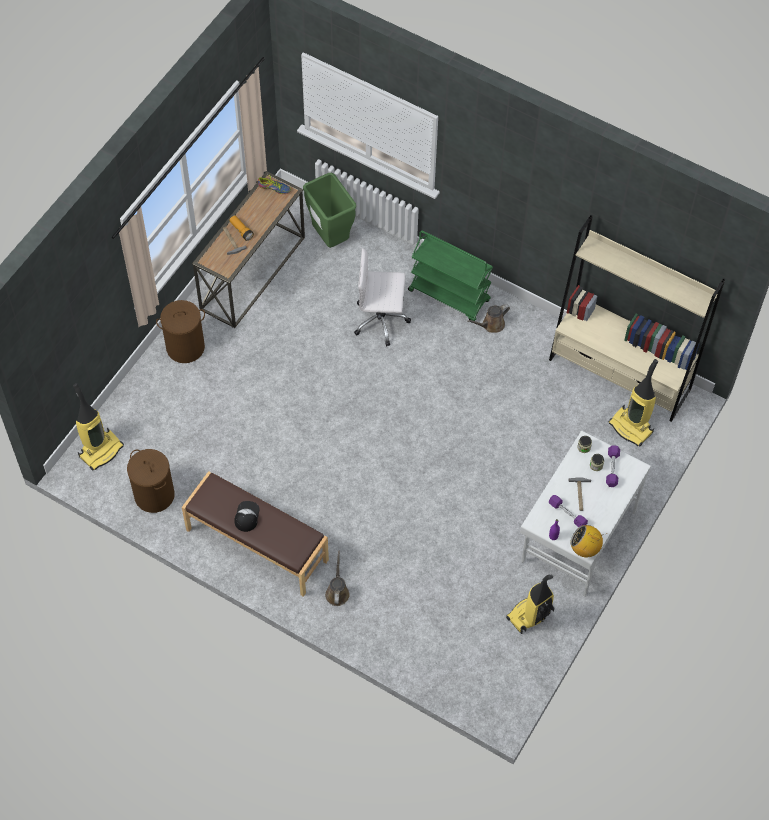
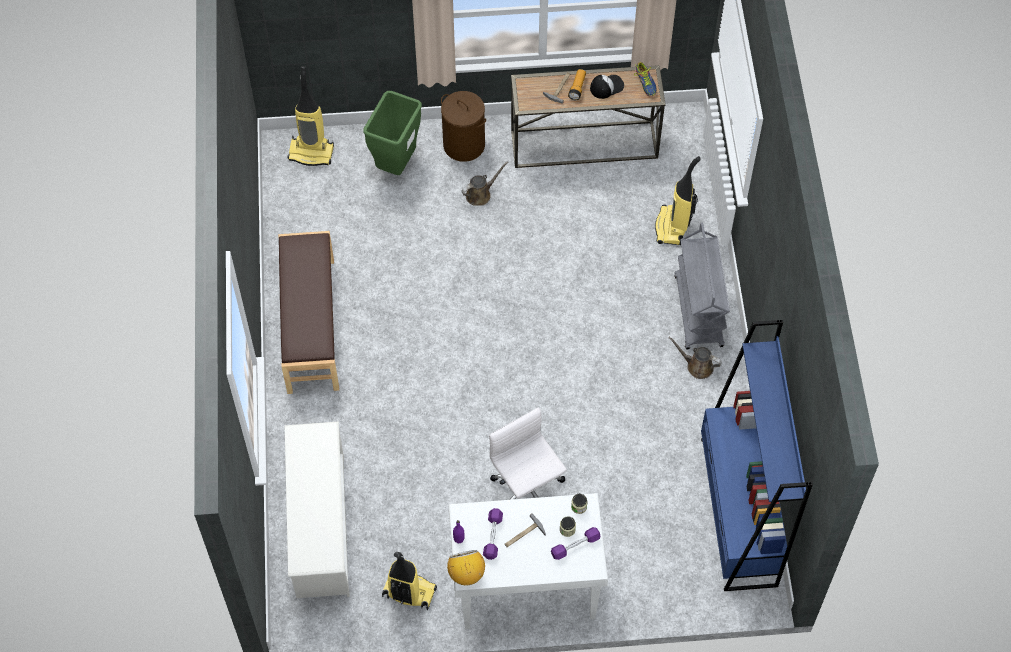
camera: 55 degrees right, 0 degrees up
brown laundry basket [127,449,175,513] -> none
cap [234,501,260,532] -> cap moved to [590,75,624,99]
green trash can [303,173,356,248] -> green trash can moved to [363,91,422,175]
brown watering can [325,550,350,606] -> brown watering can moved to [461,162,508,206]
white office chair [354,248,411,346] -> white office chair moved to [489,407,567,500]
green cart [408,231,493,321] -> grey cart [674,222,730,350]
beige bookcase [549,215,725,422] -> blue bookcase [701,320,813,591]
vacuum cleaner [608,359,658,447] -> vacuum cleaner moved to [655,156,701,245]
none -> white shoe rack [285,422,350,598]

